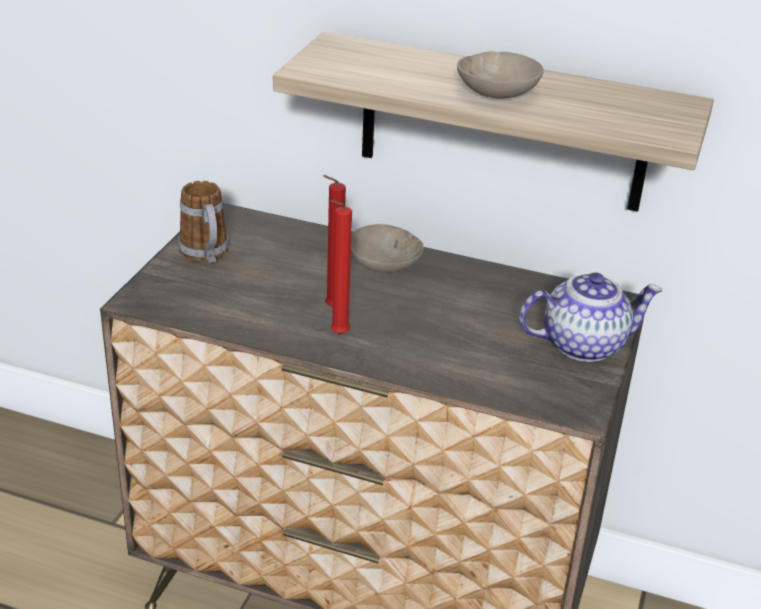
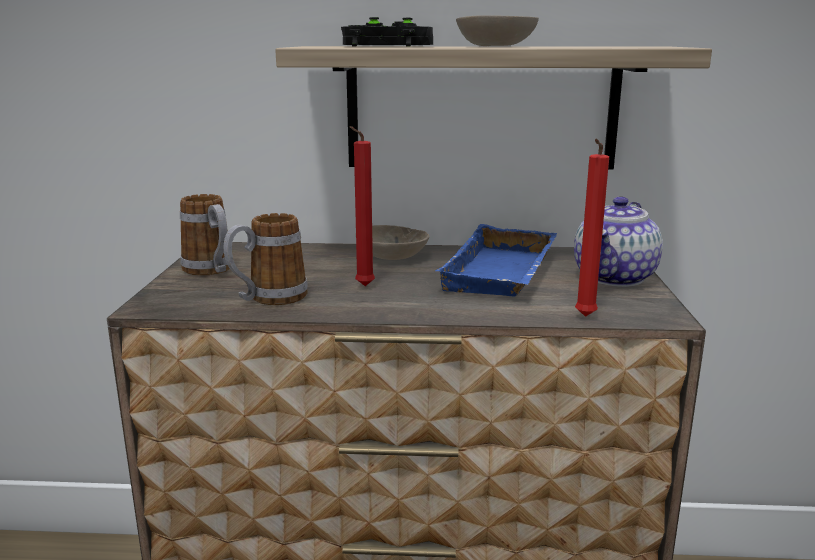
camera: 15 degrees left, 15 degrees down
red candle [331,200,352,334] -> red candle moved to [575,139,609,317]
teapot [519,272,663,362] -> teapot turned 150 degrees clockwise [574,197,663,287]
none -> mug [224,213,308,305]
none -> black game controller [341,17,433,46]
none -> blue tray [435,224,557,296]

